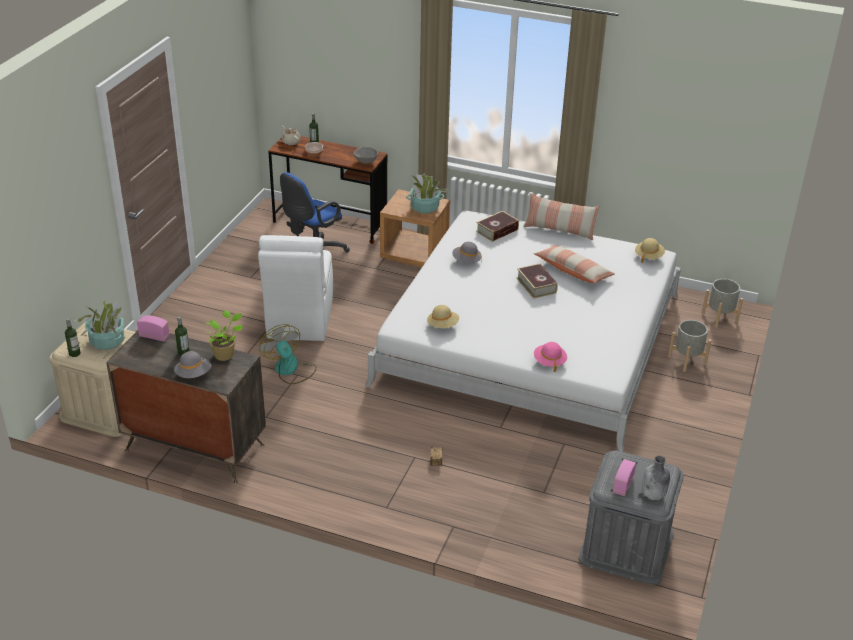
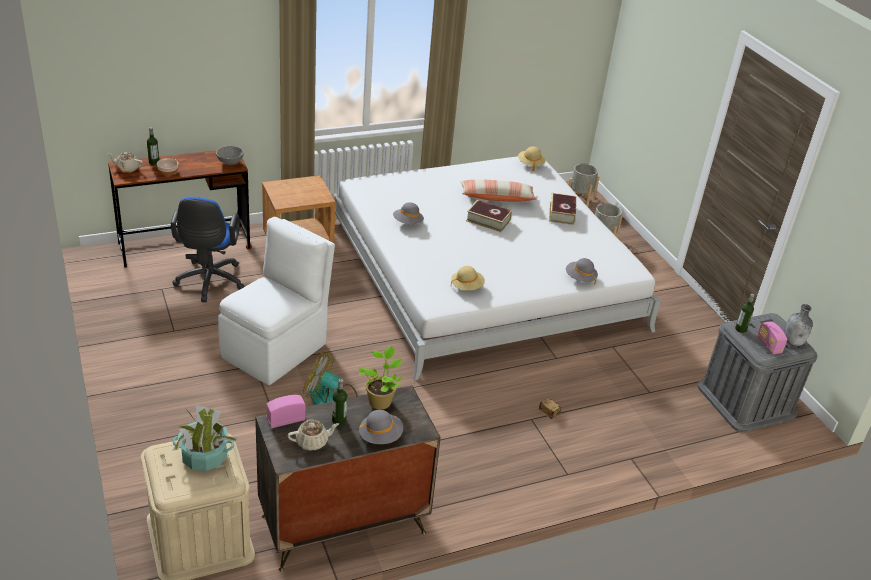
camera: 45 degrees left, 0 degrees up
bottle [65,318,80,357] -> bottle moved to [735,294,755,333]
white chair [258,235,333,341] -> white chair turned 105 degrees counterclockwise [218,217,335,385]
potted plant [406,173,447,214] -> none
book [476,211,519,242] -> book moved to [549,193,576,225]
pillow [523,193,600,240] -> none
pink hat [534,342,567,372] -> grey hat [566,258,598,285]
none -> beige teapot [288,420,339,450]

